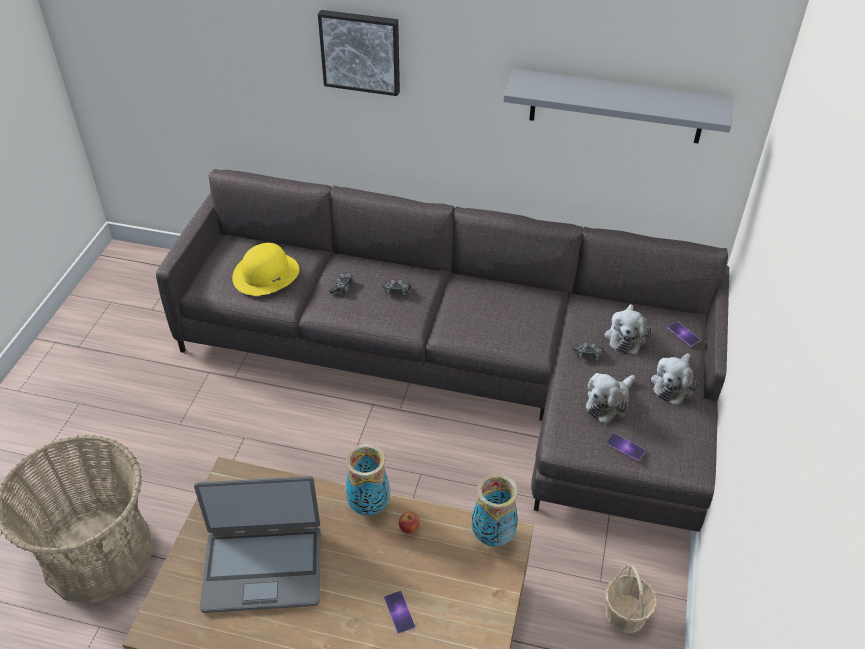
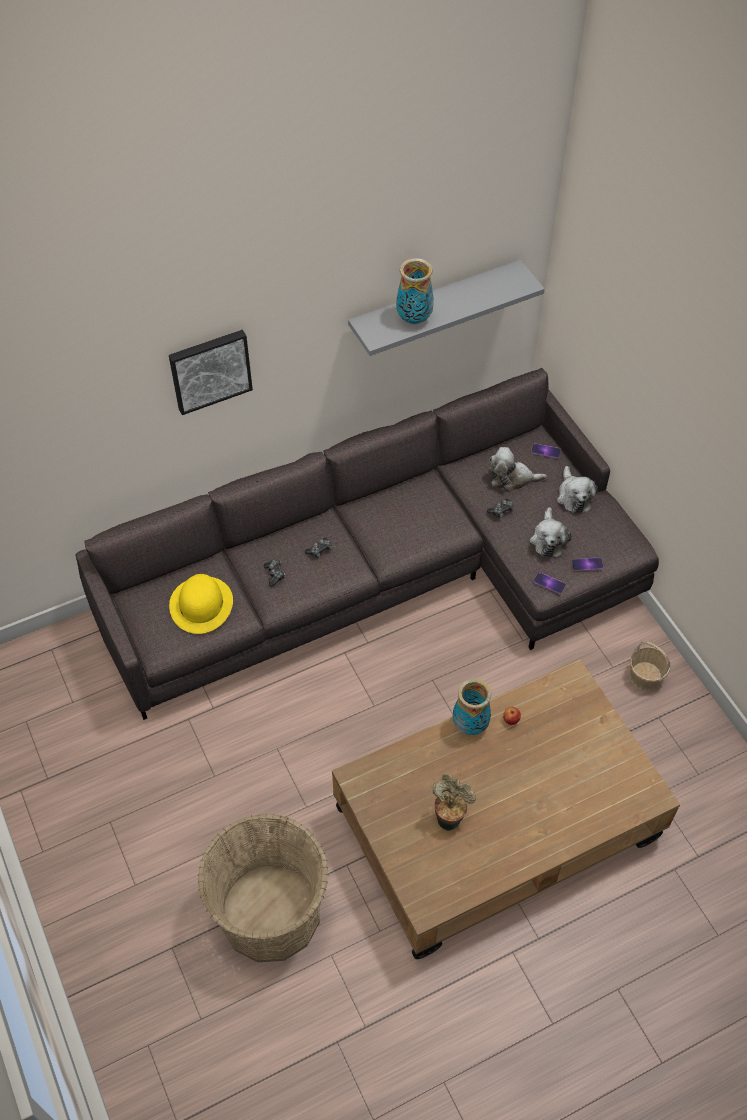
camera: 40 degrees left, 10 degrees up
laptop [194,476,321,613] -> potted plant [433,774,476,831]
phone [384,591,415,634] -> phone moved to [533,572,566,594]
vase [472,473,518,547] -> vase moved to [396,258,434,324]
plush toy [604,304,652,354] -> plush toy turned 120 degrees clockwise [489,447,547,492]

